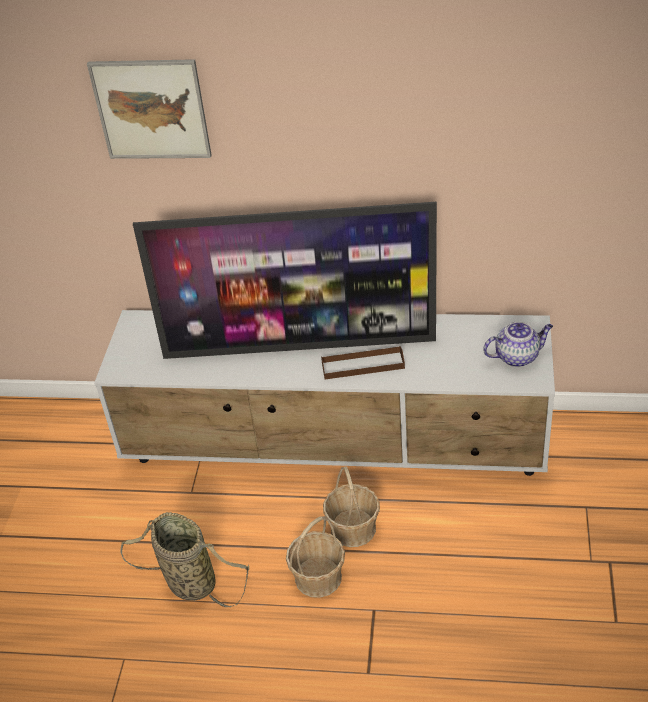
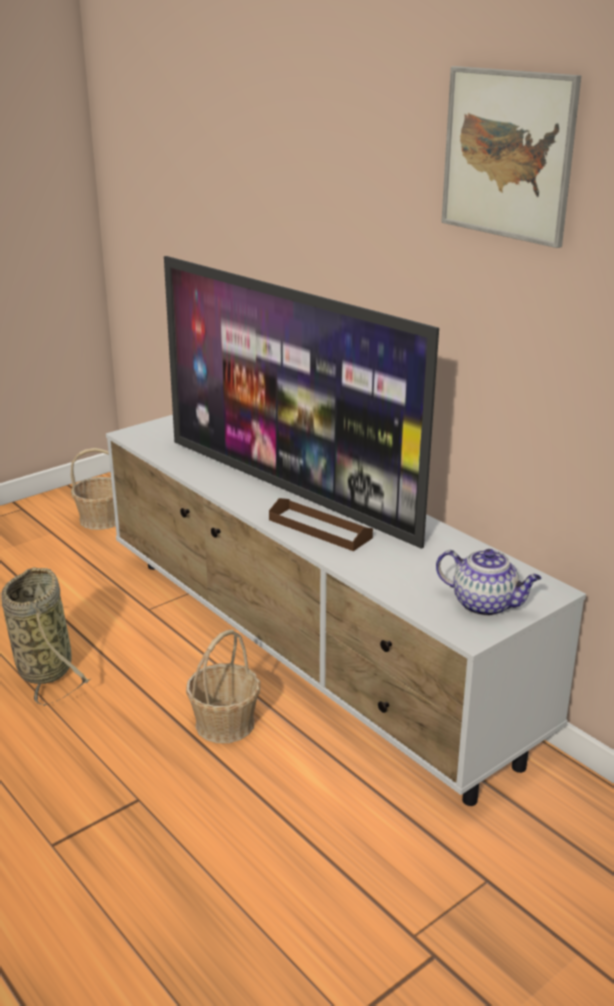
camera: 40 degrees right, 15 degrees down
picture [87,59,212,159] -> picture moved to [442,66,581,248]
basket [286,516,345,598] -> basket moved to [70,448,116,530]

